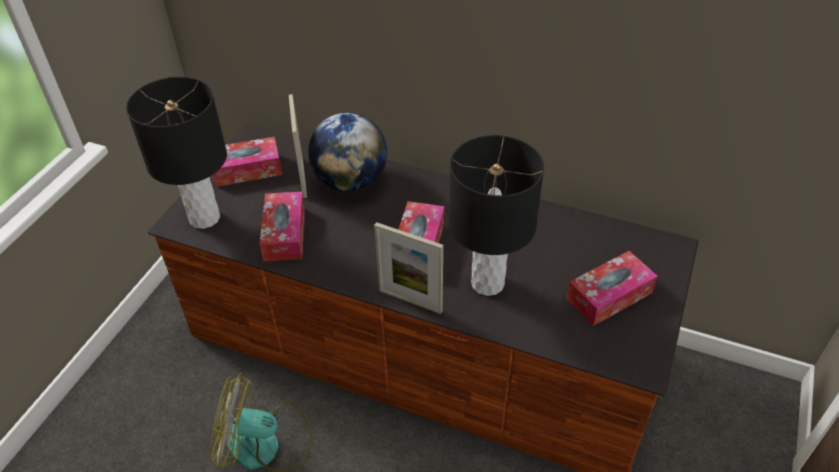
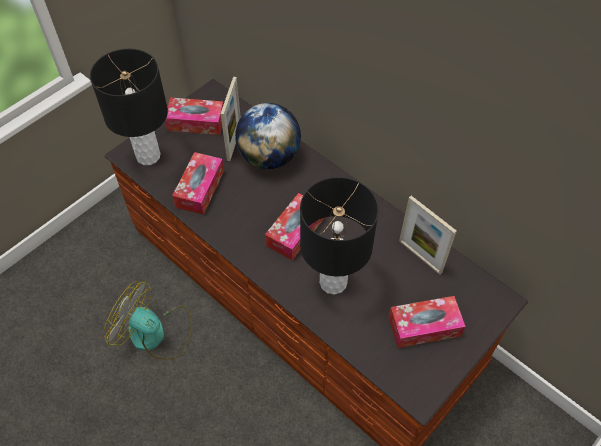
camera: 20 degrees right, 10 degrees up
picture frame [374,222,443,314] -> picture frame moved to [399,196,457,275]

